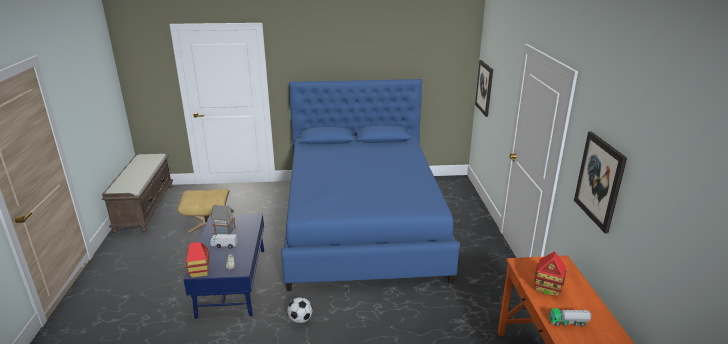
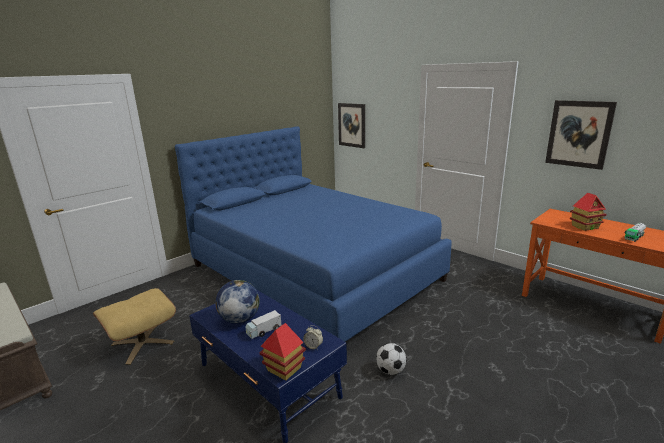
camera: 40 degrees left, 5 degrees down
toy house [211,205,236,235] -> globe [215,280,260,324]

